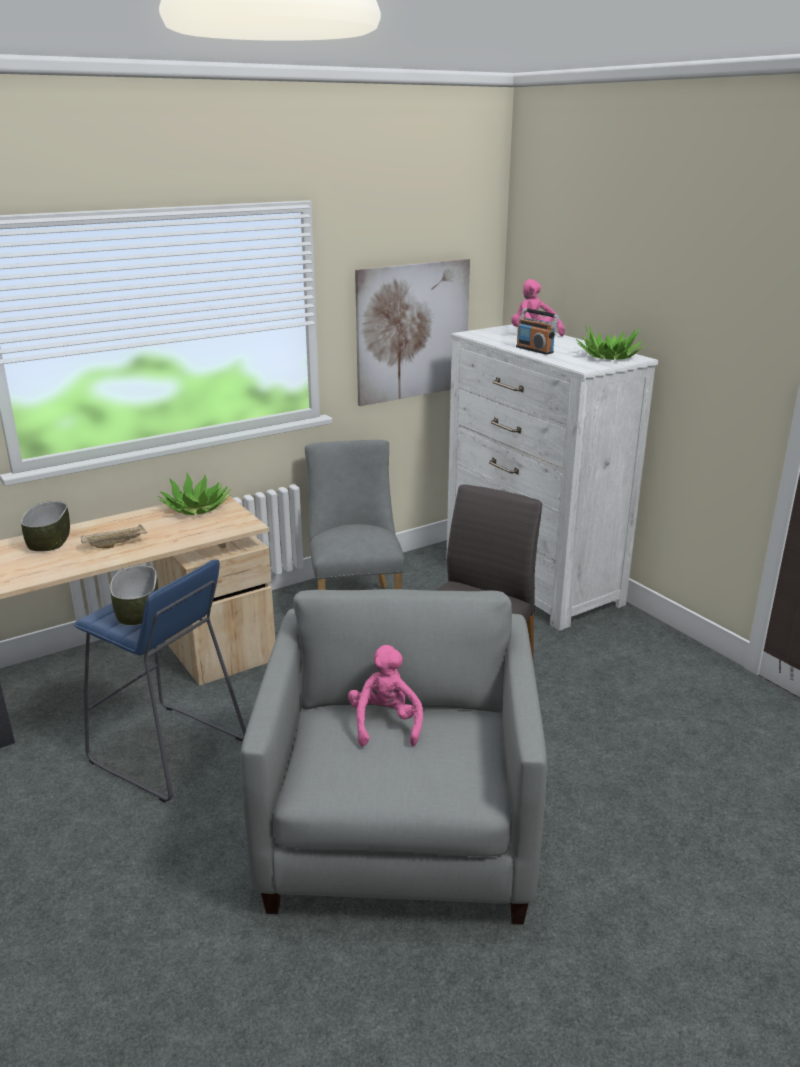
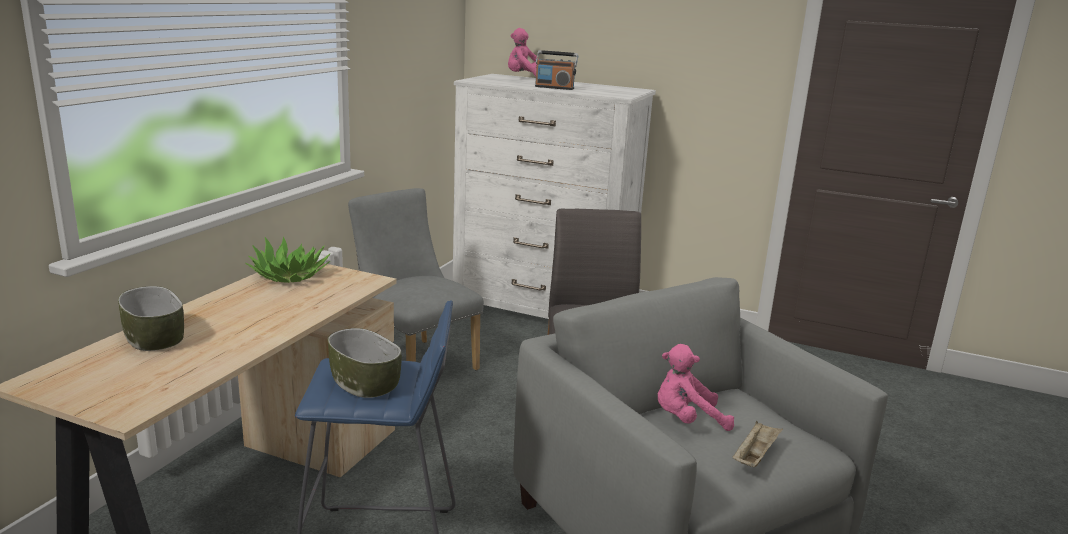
camera: 35 degrees left, 5 degrees down
beige tray [81,524,147,548] -> beige tray moved to [732,421,783,467]
pink plush toy [348,645,423,746] -> pink plush toy turned 60 degrees counterclockwise [657,344,734,431]
picture [355,259,470,406] -> none
potted plant [576,326,647,360] -> none

